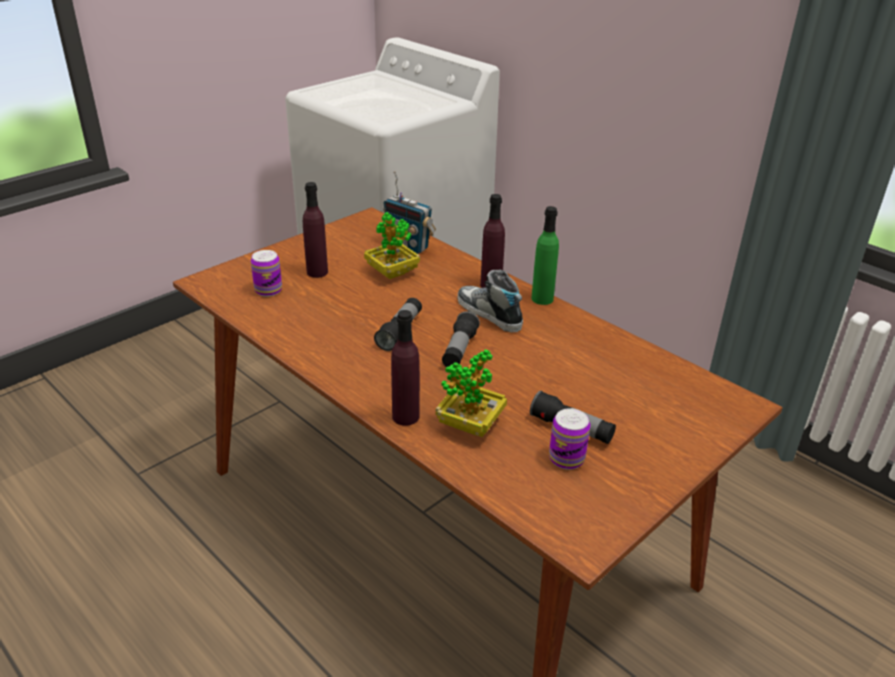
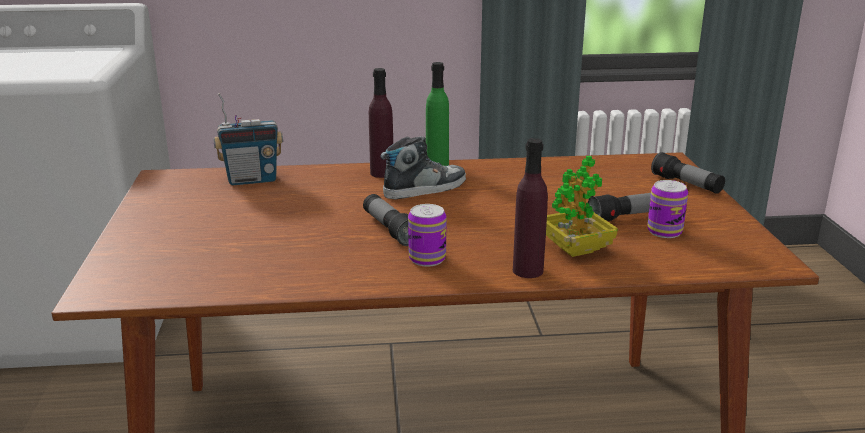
camera: 50 degrees left, 10 degrees down
can [251,250,282,297] -> can moved to [408,204,446,267]
purple bottle [303,182,328,278] -> none
potted plant [364,212,420,279] -> none
flashlight [442,311,480,367] -> flashlight moved to [651,152,725,194]
shoe [457,270,523,333] -> shoe turned 150 degrees clockwise [380,136,466,199]

